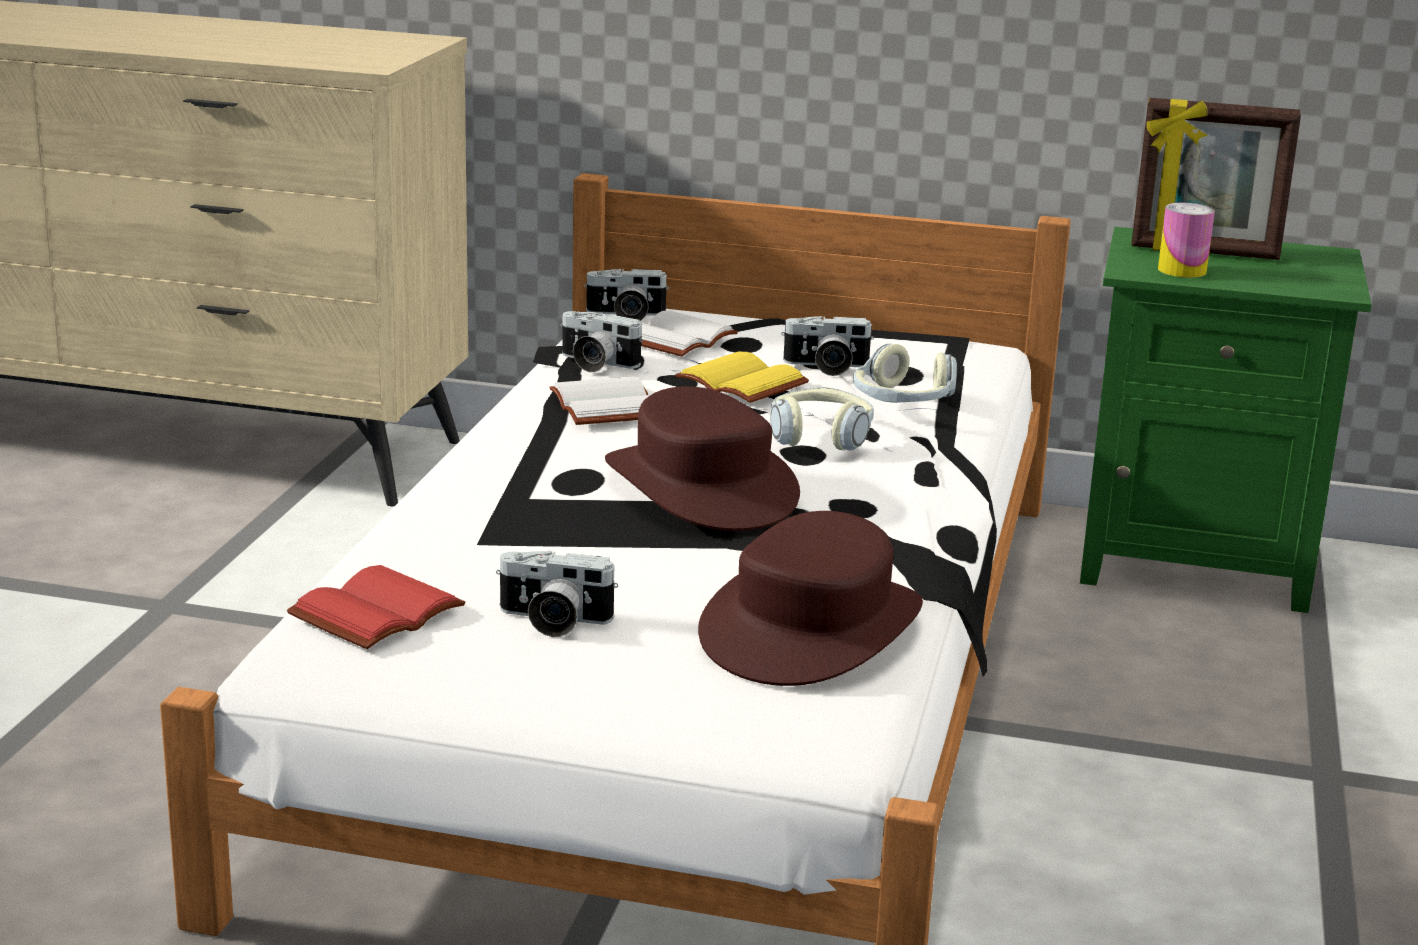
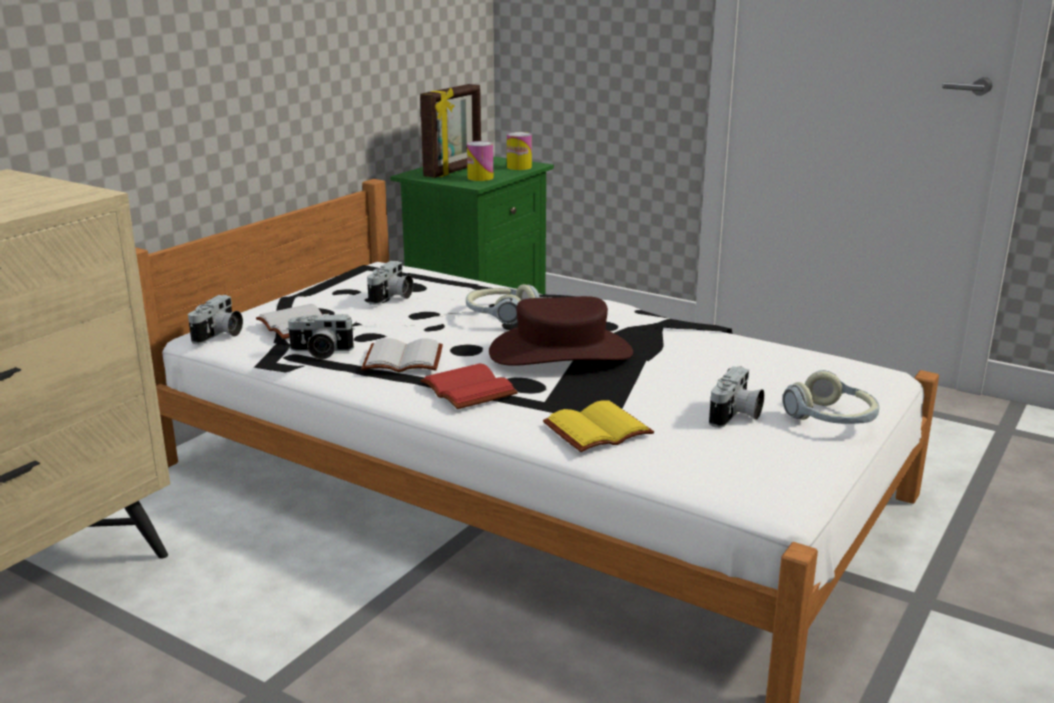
camera: 70 degrees left, 0 degrees up
red book [287,565,465,649] -> red book moved to [420,363,518,409]
camera [561,311,643,372] -> camera turned 45 degrees clockwise [286,315,355,359]
yellow book [675,351,809,403] -> yellow book moved to [543,401,654,452]
brown hat [698,511,923,686] -> none
headphones [853,343,957,403] -> headphones moved to [782,370,880,424]
none -> can [507,132,532,170]

